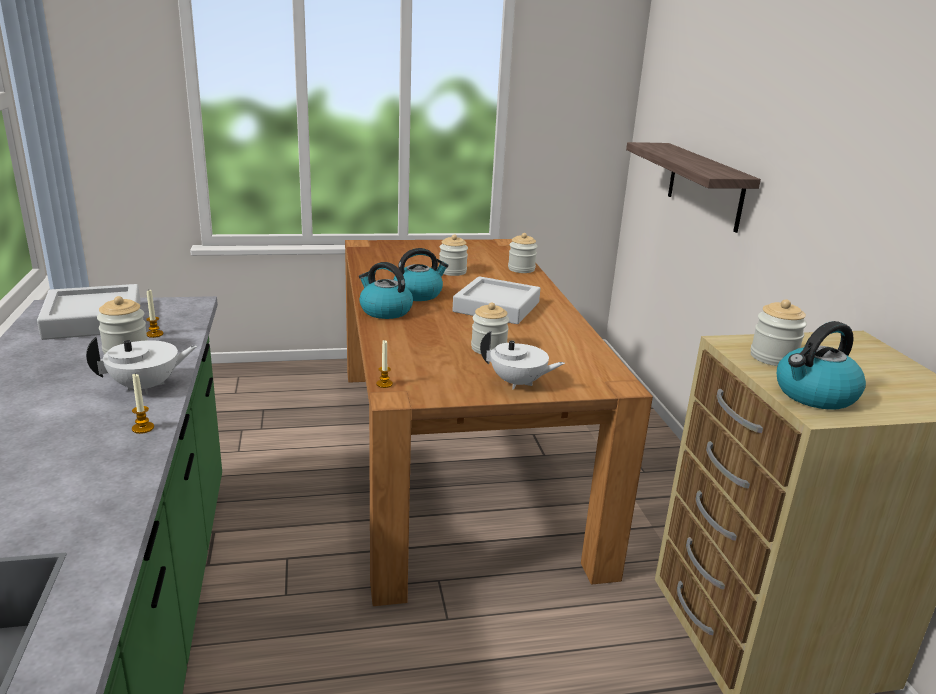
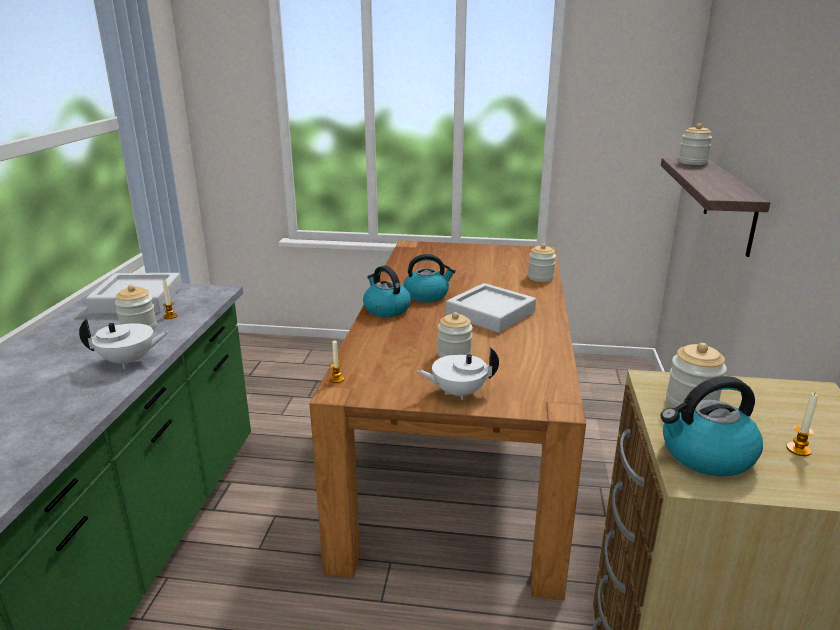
camera: 20 degrees right, 0 degrees up
candle [132,373,154,434] -> candle moved to [786,393,818,456]
jar [439,234,468,276] -> jar moved to [678,123,713,165]
white teapot [480,330,565,390] -> white teapot turned 135 degrees clockwise [416,347,499,400]

